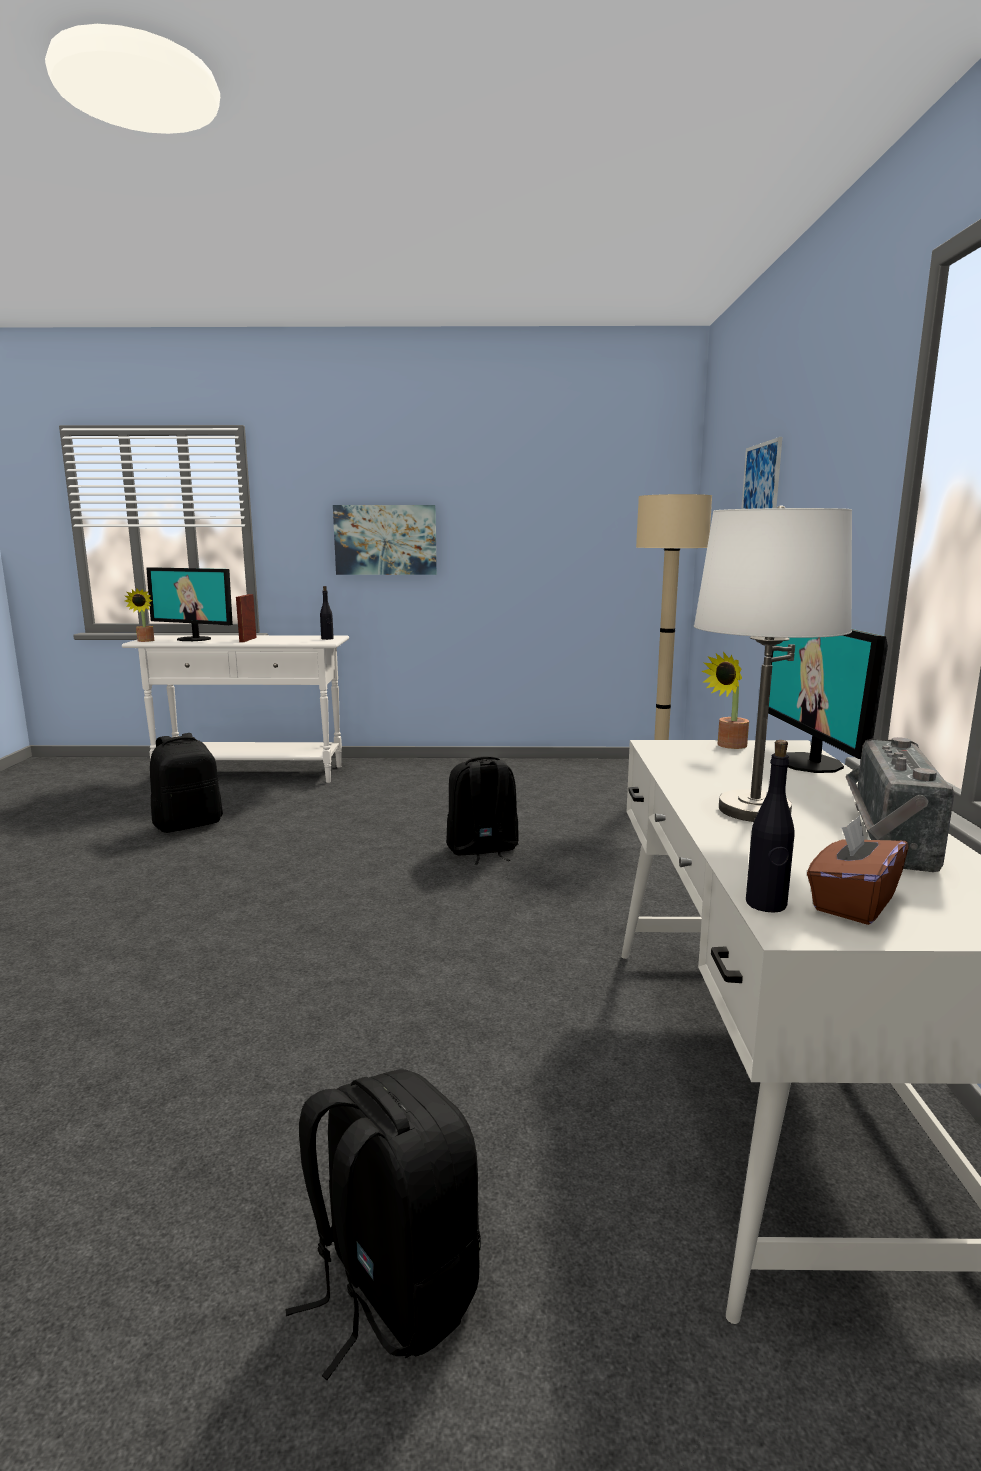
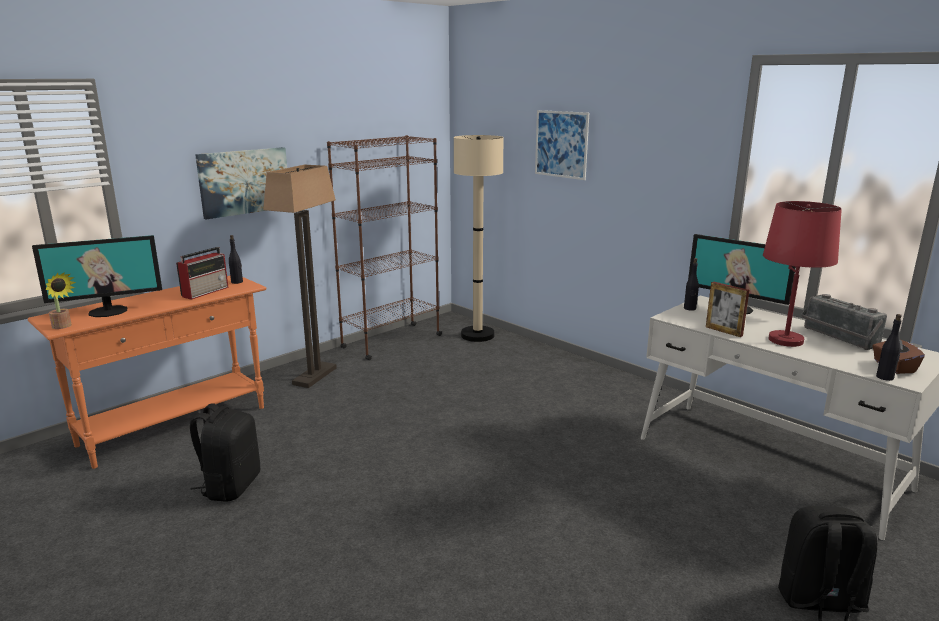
camera: 45 degrees left, 5 degrees up
white console table [122,635,349,783] -> orange console table [28,276,266,469]
picture frame [236,594,256,642] -> picture frame moved to [706,282,750,337]
black backpack [446,756,519,865] -> none
white table lamp [694,505,852,822] -> red table lamp [763,201,842,347]
potted plant [701,652,749,749] -> black bottle [684,258,699,311]
none -> radio [176,247,229,300]
none -> floor lamp [263,165,337,388]
none -> brown bookcase [327,135,442,360]

